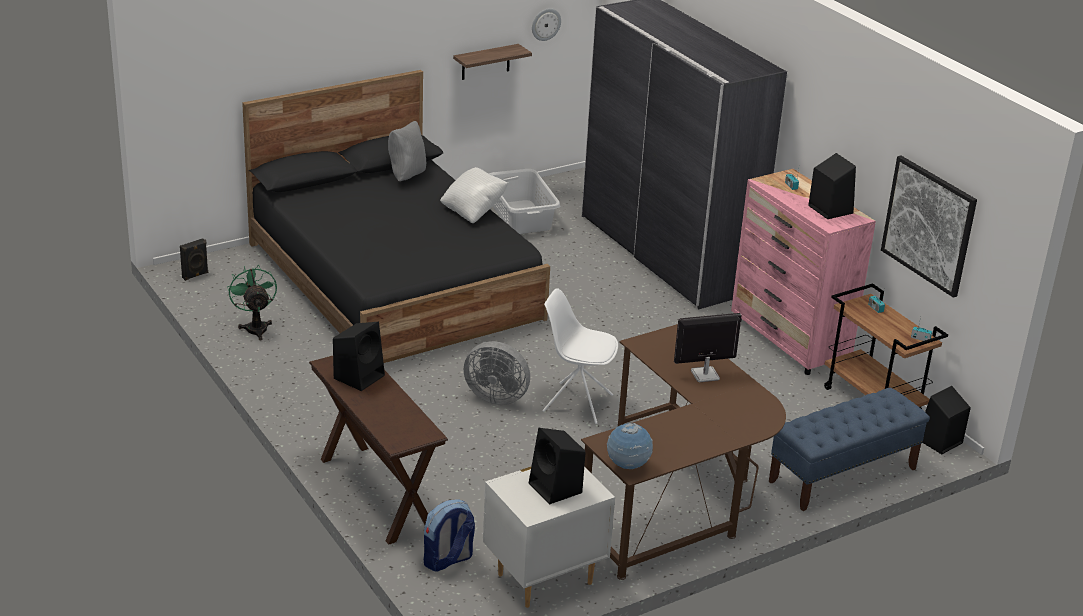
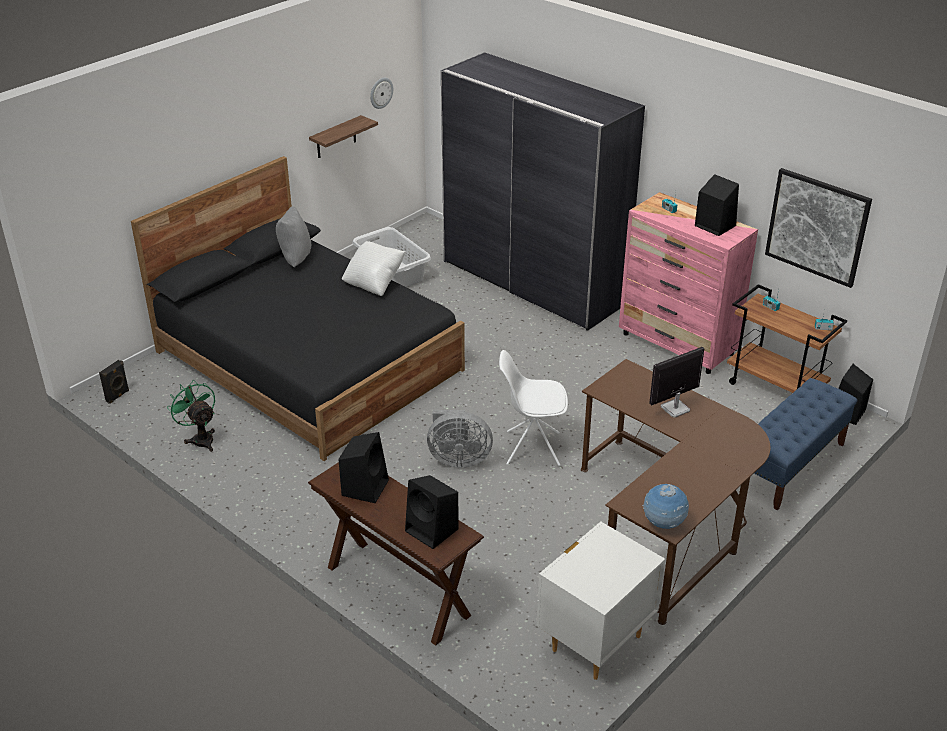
camera: 15 degrees left, 5 degrees up
backpack [424,499,475,572] -> none
black speaker [529,428,586,504] -> black speaker moved to [405,475,459,549]

